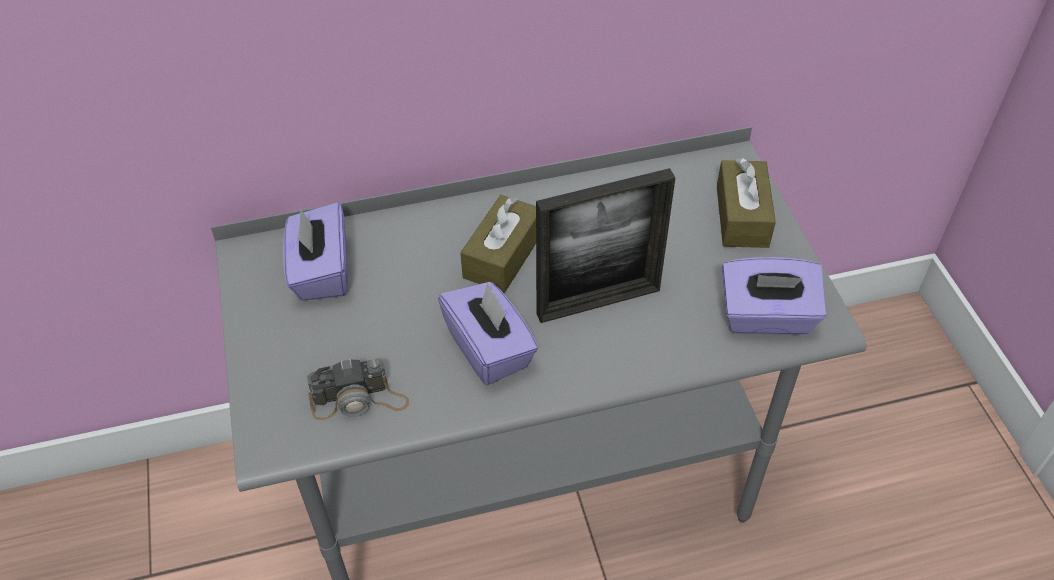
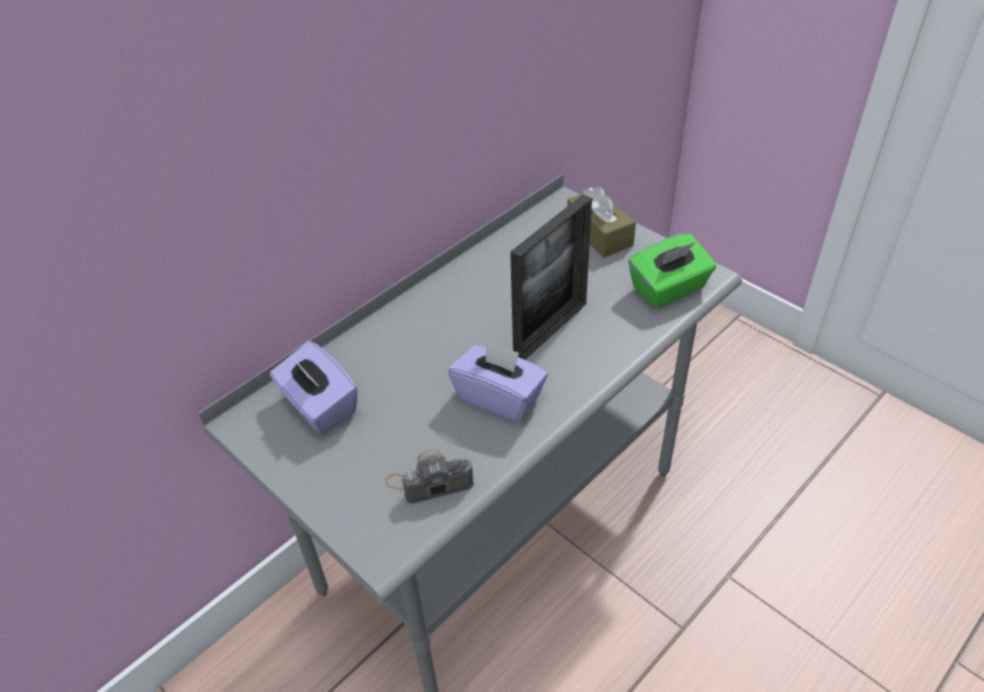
camera: 30 degrees left, 5 degrees down
camera [307,358,409,420] -> camera turned 150 degrees counterclockwise [385,449,474,504]
brown tissue box [460,195,536,293] -> none
purple tissue box [722,257,826,335] -> green tissue box [628,233,717,308]

